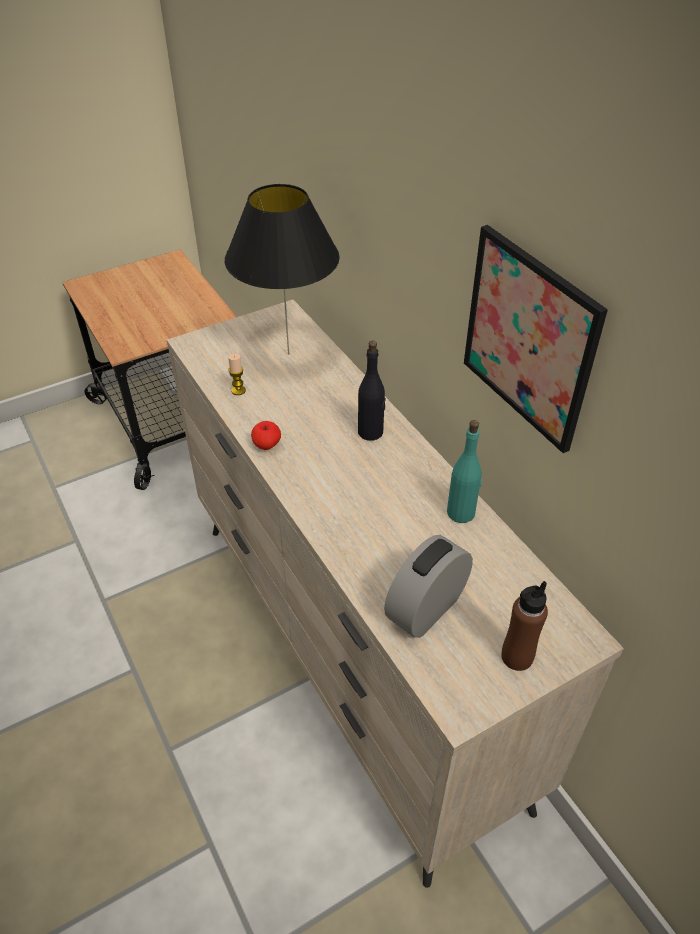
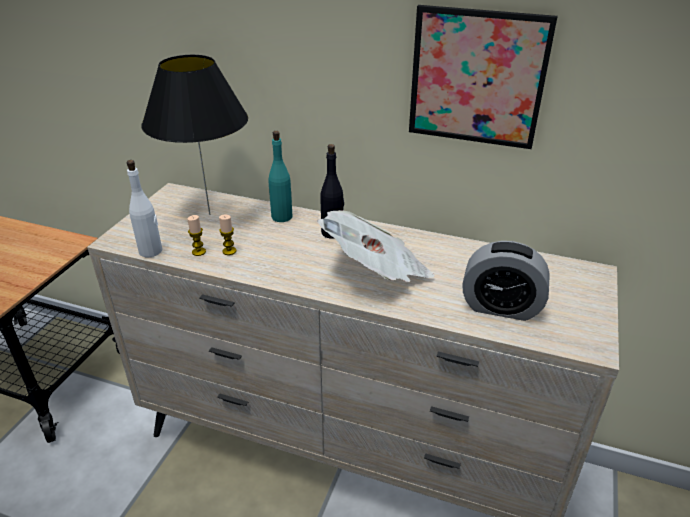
camera: 40 degrees left, 10 degrees down
apple [251,421,281,450] -> none
alarm clock [384,535,473,638] -> alarm clock turned 75 degrees counterclockwise [463,241,550,321]
turquoise bottle [447,420,482,523] -> turquoise bottle moved to [269,131,292,222]
brown bottle [501,581,548,671] -> none
none -> white bottle [126,160,162,257]
none -> candle [219,215,236,255]
none -> newspaper [317,210,435,282]

